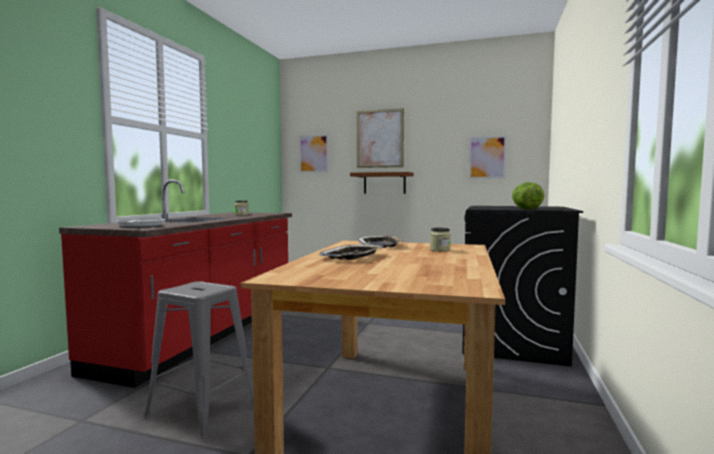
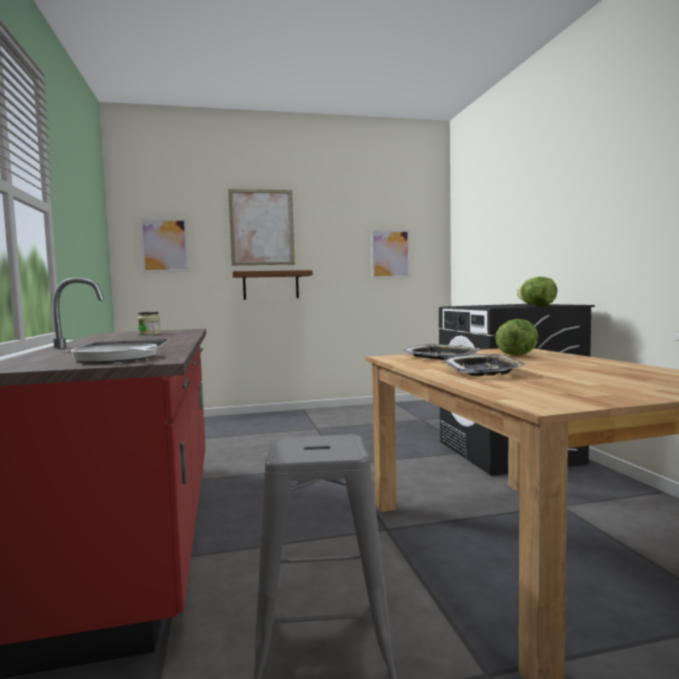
camera: 30 degrees left, 0 degrees up
jar [430,228,451,251] -> lettuce [495,319,538,356]

